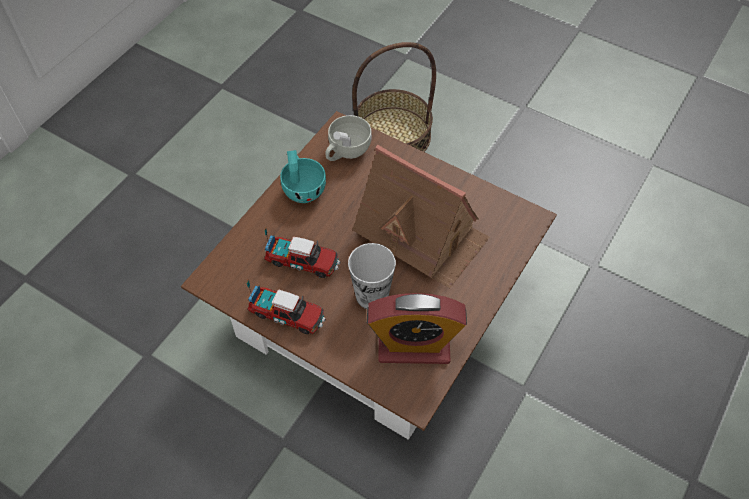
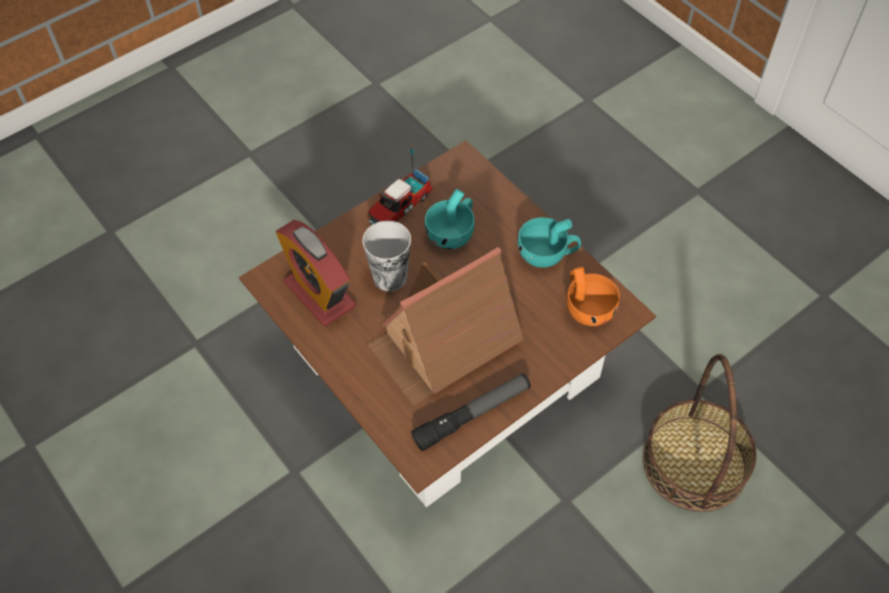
camera: 110 degrees right, 0 degrees up
toy truck [264,227,341,278] -> turquoise cup [425,189,474,249]
white cup [325,115,372,161] -> orange cup [567,267,620,326]
alarm clock [367,293,467,364] -> alarm clock turned 60 degrees counterclockwise [276,220,356,326]
none -> flashlight [411,373,531,451]

